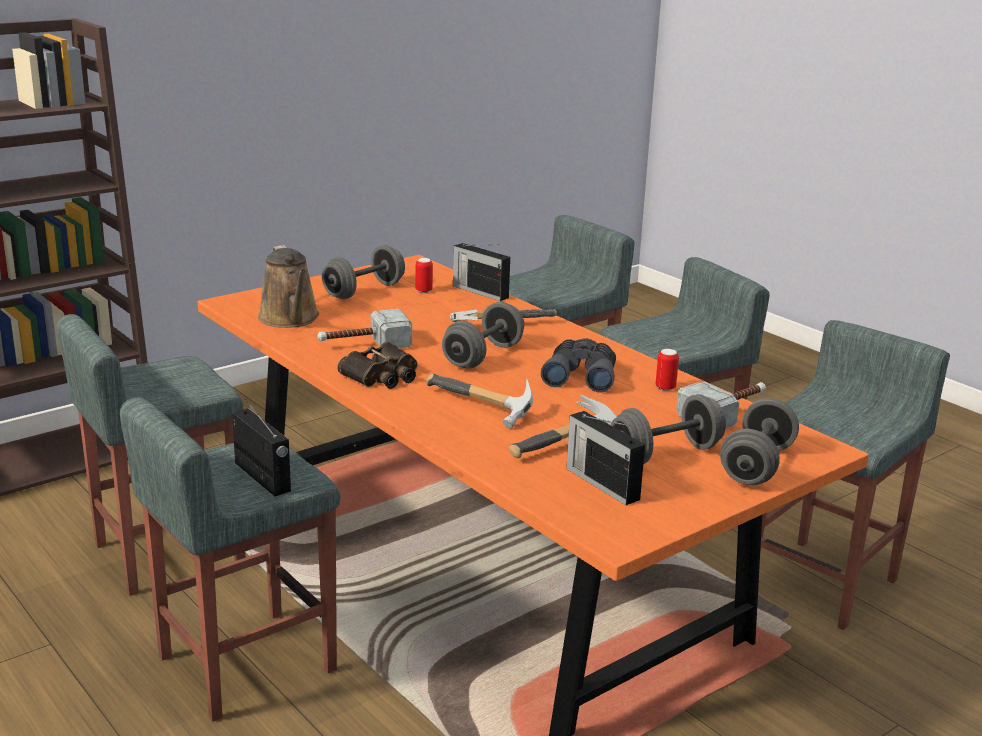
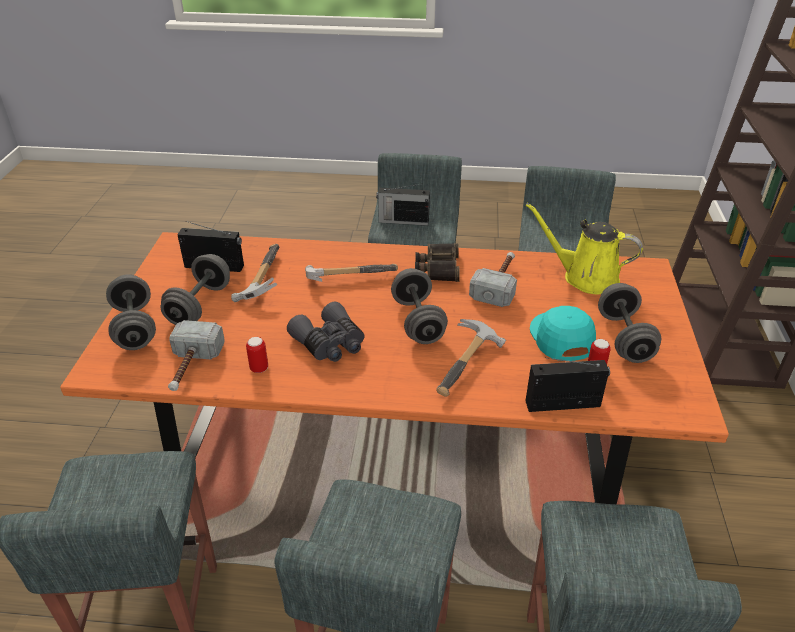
camera: 135 degrees right, 15 degrees up
brown watering can [258,245,319,328] -> yellow watering can [526,203,643,294]
none -> turquoise cap [530,306,596,361]

